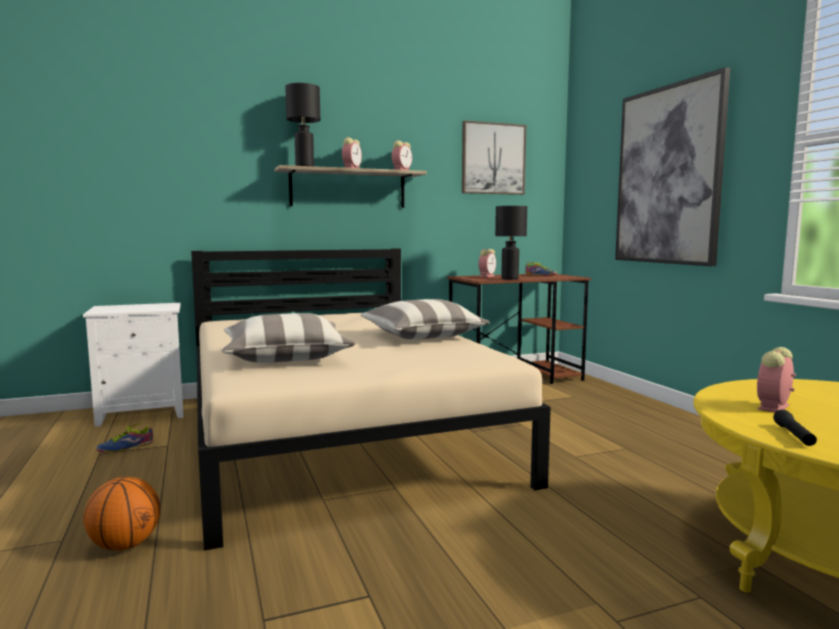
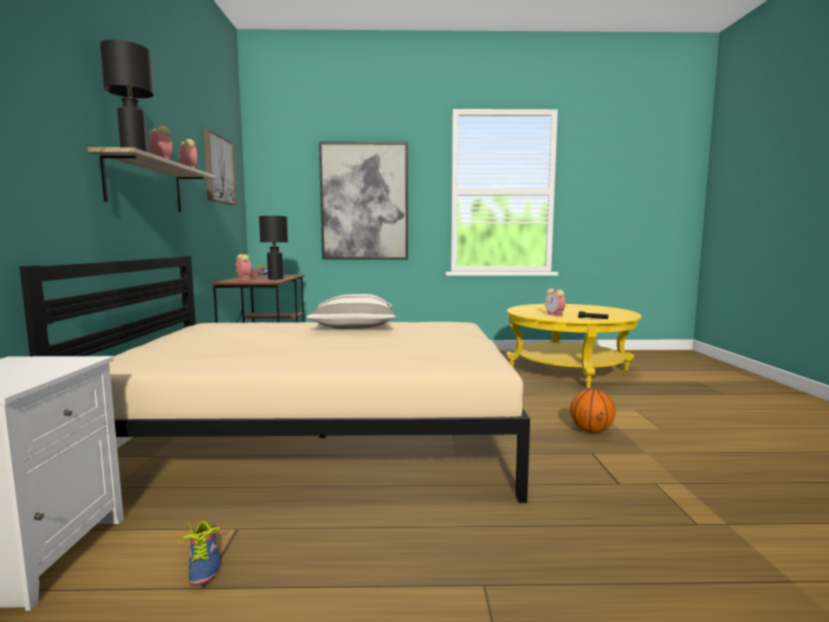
camera: 70 degrees left, 0 degrees up
basketball [83,477,161,551] -> basketball moved to [570,388,616,433]
pillow [221,313,355,363] -> none

